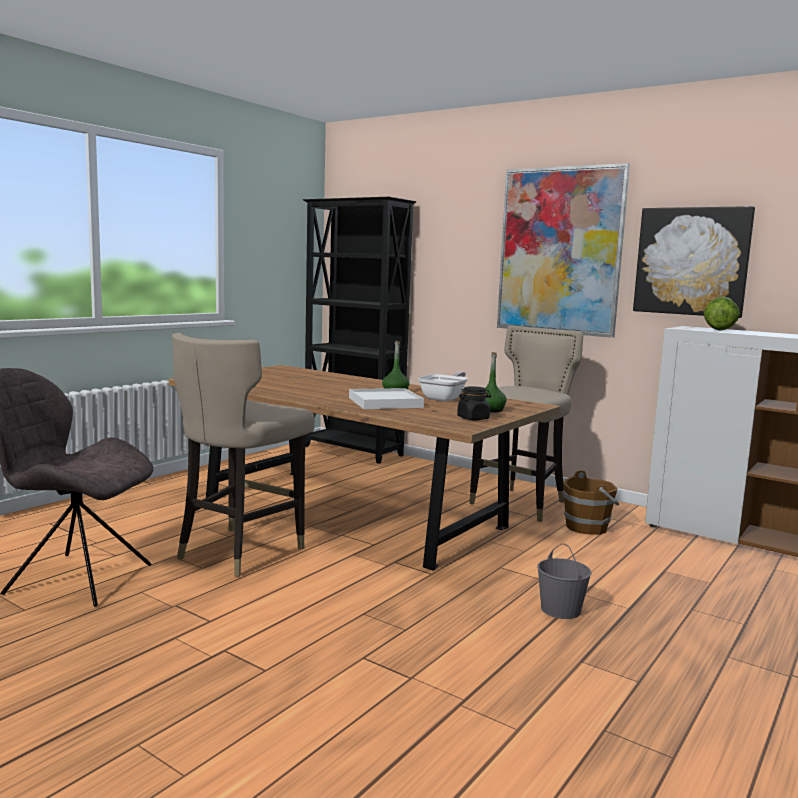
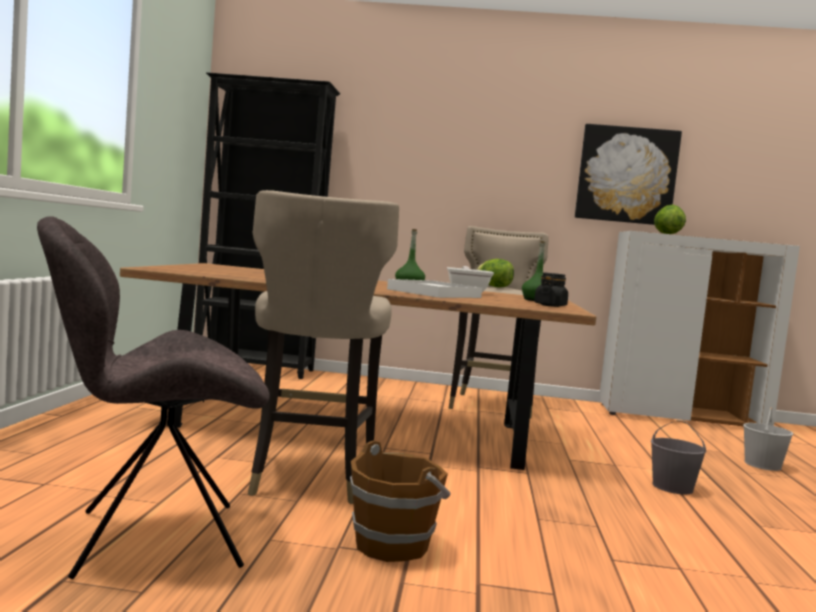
camera: 30 degrees left, 5 degrees down
picture [497,163,630,338] -> none
brown bucket [563,470,619,535] -> brown bucket moved to [350,441,451,562]
none -> lettuce [476,259,514,288]
none -> white bucket [743,407,793,471]

